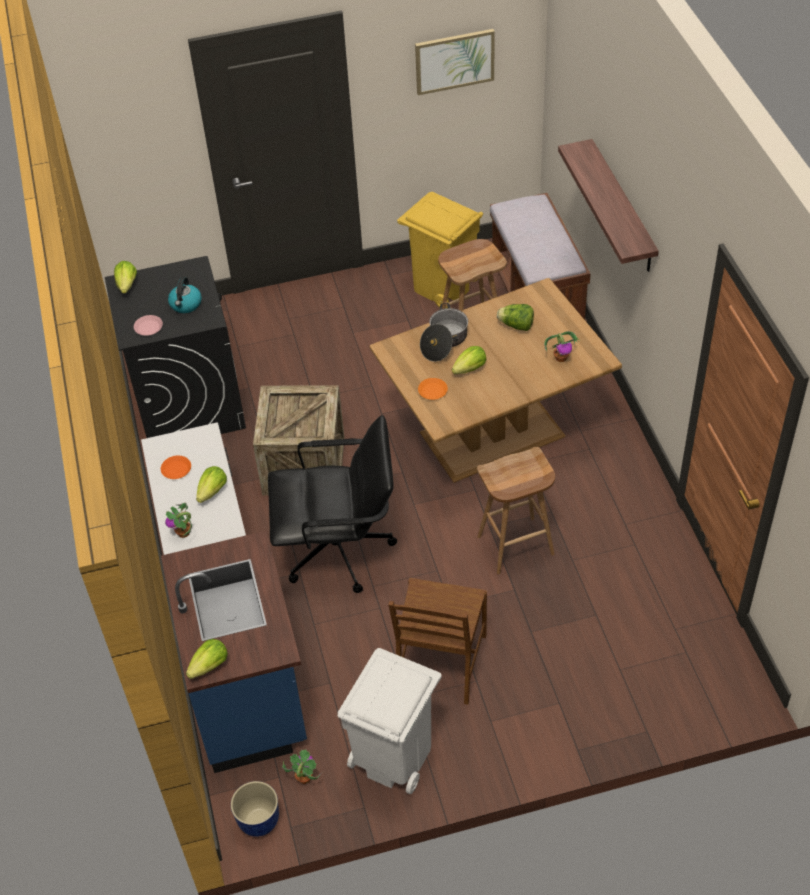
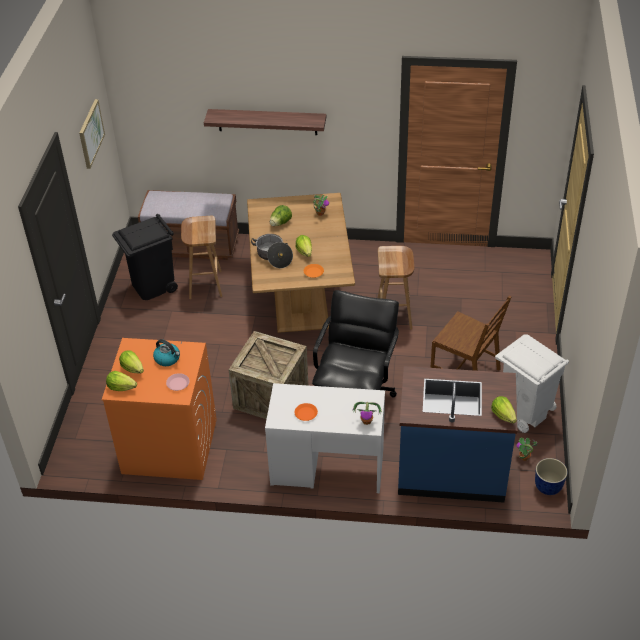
camera: 70 degrees left, 5 degrees down
black washing machine [105,256,246,438] -> orange washing machine [102,338,217,480]
lettuce [196,466,227,503] -> lettuce moved to [119,351,144,374]
yellow trash can [397,192,483,308] -> black trash can [112,214,178,300]

